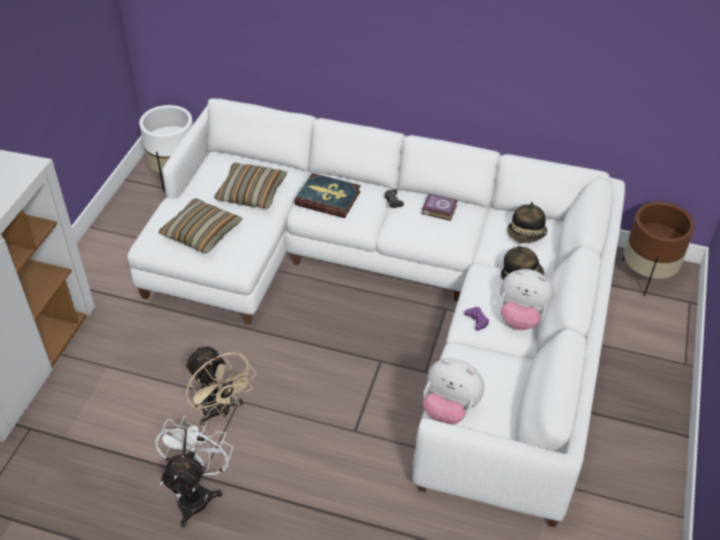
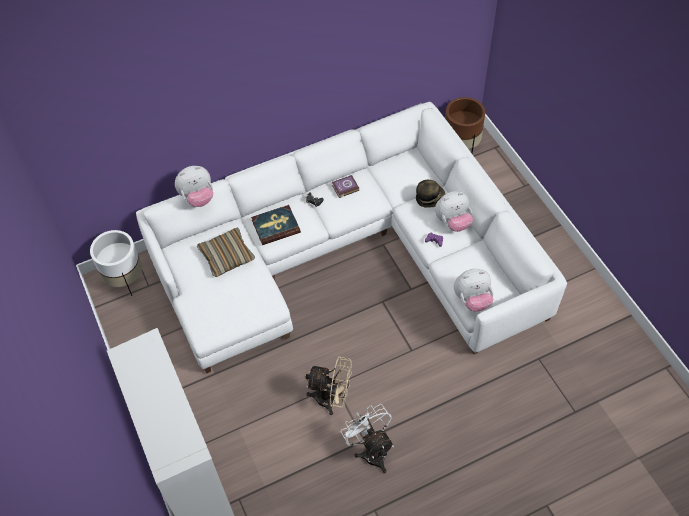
camera: 40 degrees left, 10 degrees up
pillow [158,198,243,253] -> none
hat [507,202,547,243] -> none
none -> plush toy [175,166,213,207]

